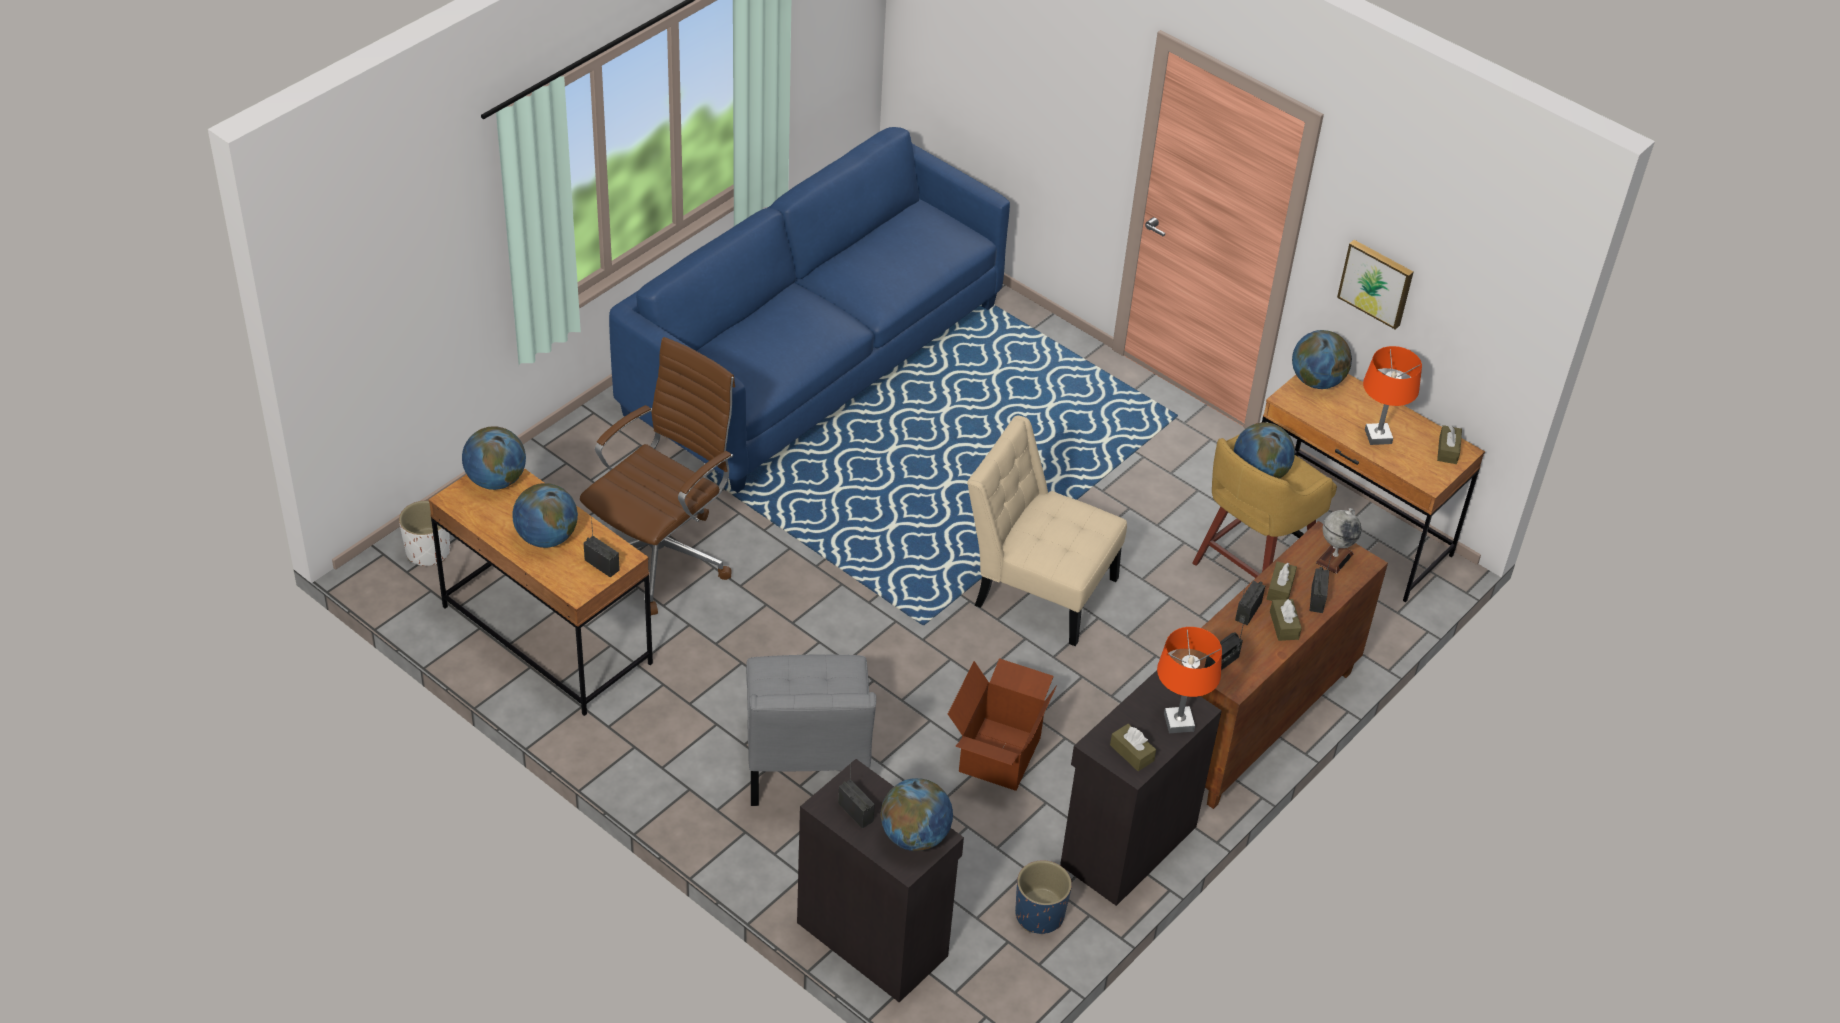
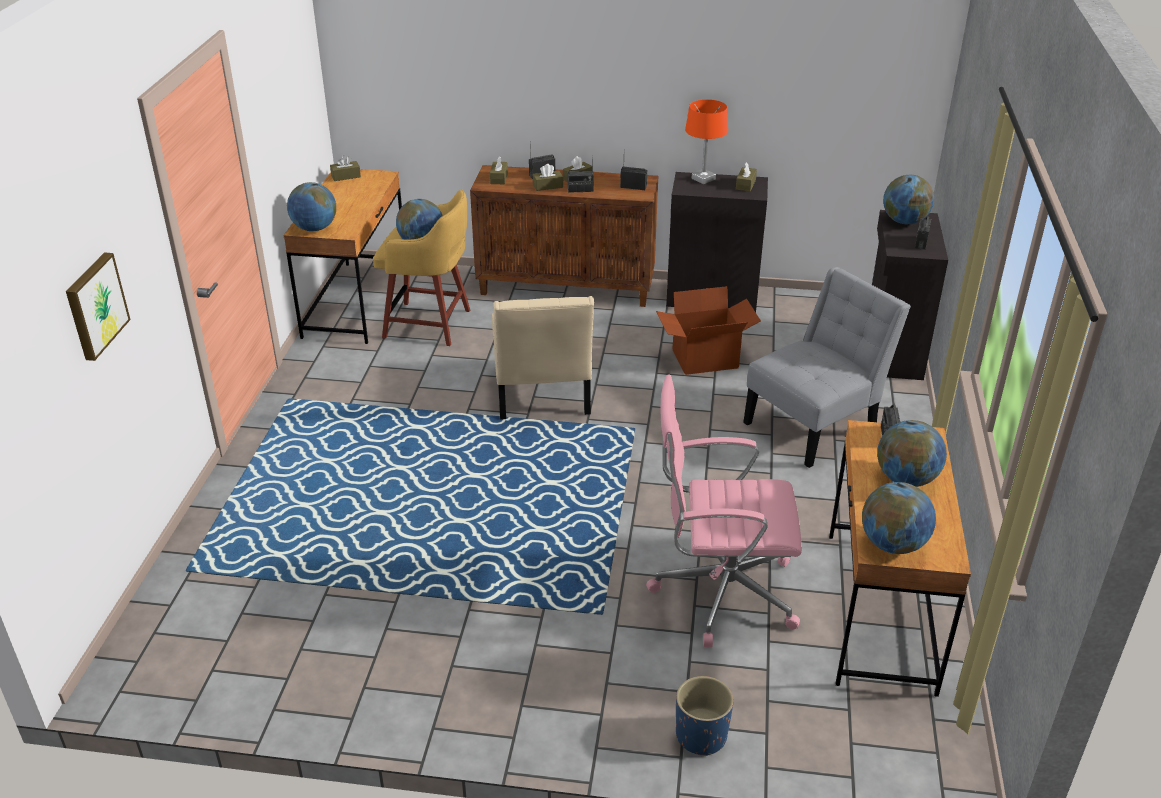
camera: 120 degrees left, 10 degrees down
white planter [399,501,450,566] -> none
brown office chair [580,337,735,615] -> pink office chair [646,375,802,647]
blue sofa [609,127,1010,493] -> none
blue planter [1015,860,1072,934] -> blue planter moved to [676,676,734,757]
globe [1316,508,1362,574] -> brown tissue box [490,156,508,184]
picture [1337,240,1413,329] -> picture moved to [66,252,131,361]
orange table lamp [1363,346,1422,445] -> none

